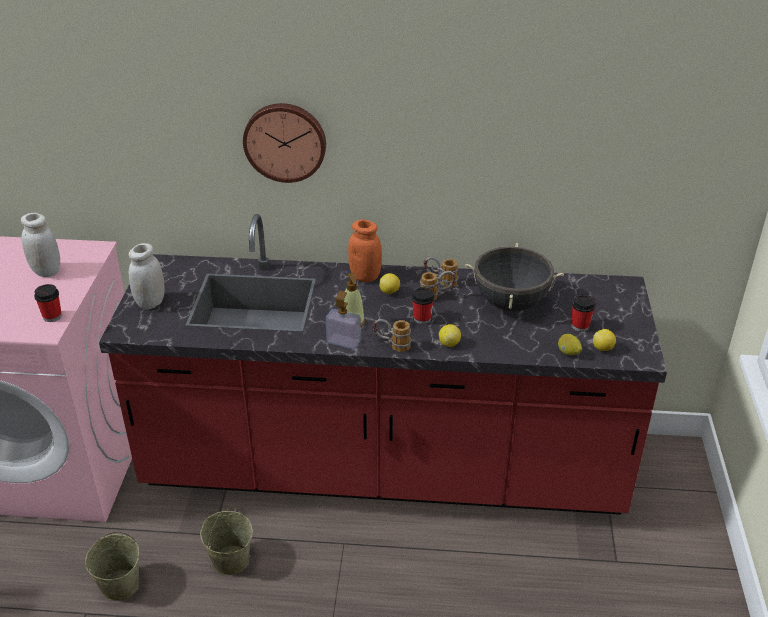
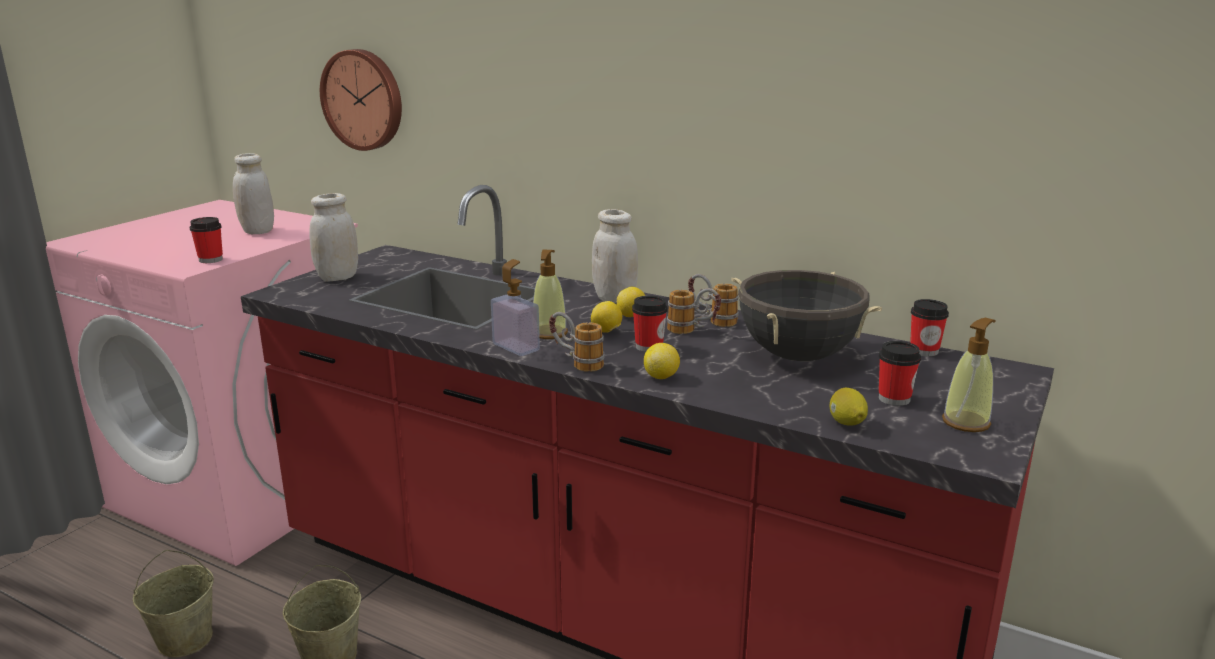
camera: 25 degrees right, 15 degrees down
wall clock [243,103,326,183] -> wall clock moved to [320,49,402,151]
orange jar [348,220,382,282] -> white jar [592,209,638,304]
lemon [593,329,616,351] -> lemon moved to [591,301,622,332]
none -> cup [910,299,949,357]
none -> soap dispenser [942,318,996,432]

